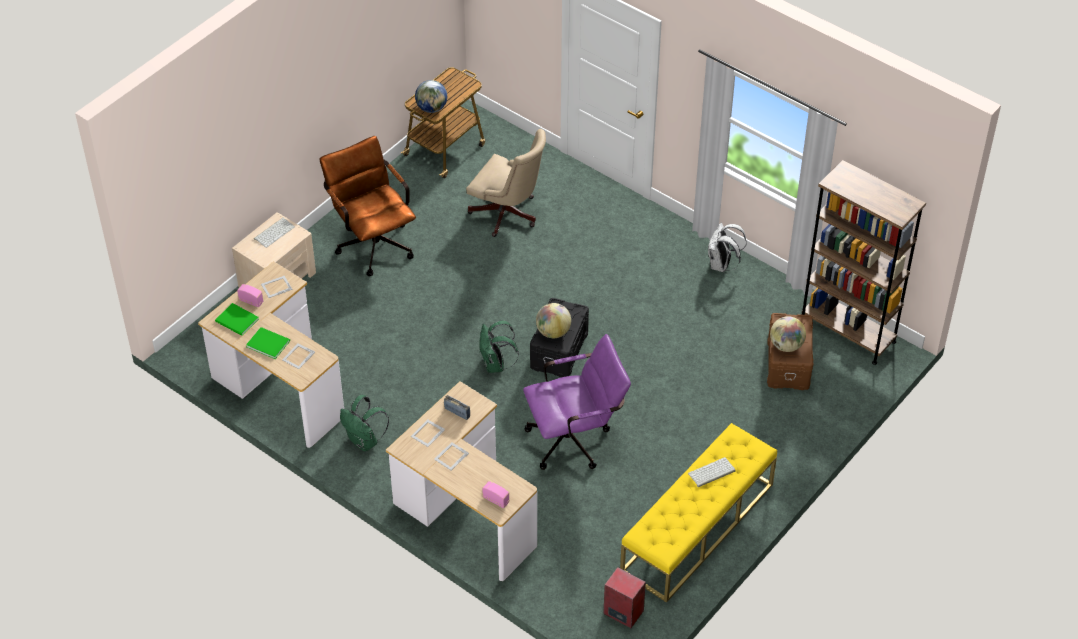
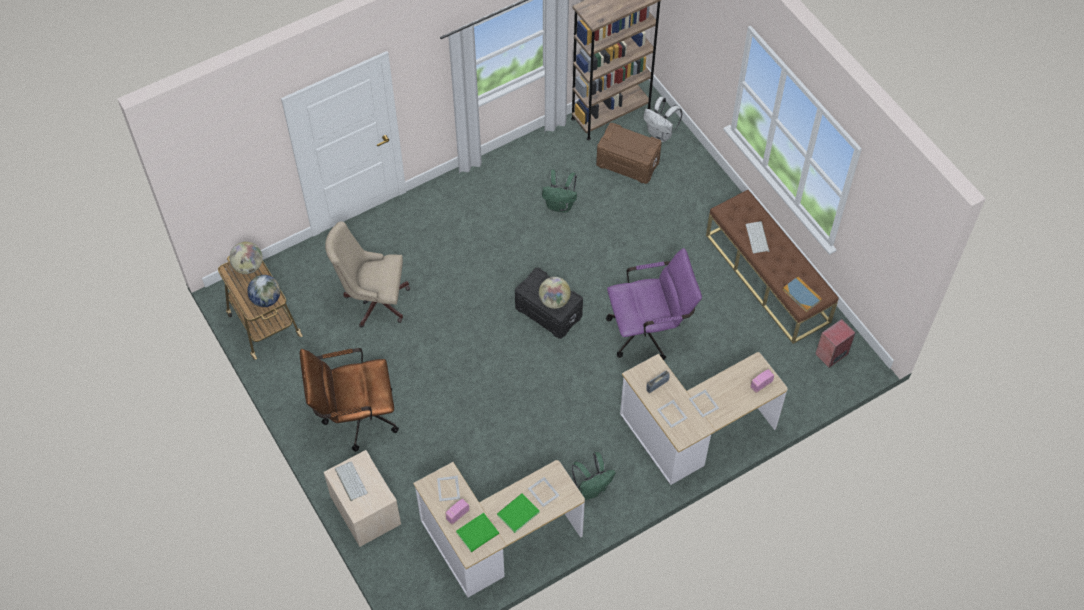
camera: 70 degrees left, 10 degrees up
beige office chair [466,129,546,237] -> beige office chair turned 135 degrees counterclockwise [325,221,410,328]
green backpack [479,320,519,373] -> green backpack moved to [542,170,577,212]
purple office chair [523,334,631,470] -> purple office chair turned 75 degrees clockwise [606,248,702,360]
yellow bench [620,423,777,603] -> brown bench [706,190,839,344]
white backpack [708,223,747,272] -> white backpack moved to [643,97,682,142]
globe [770,316,806,352] -> globe moved to [229,242,263,274]
none -> book [782,277,822,312]

